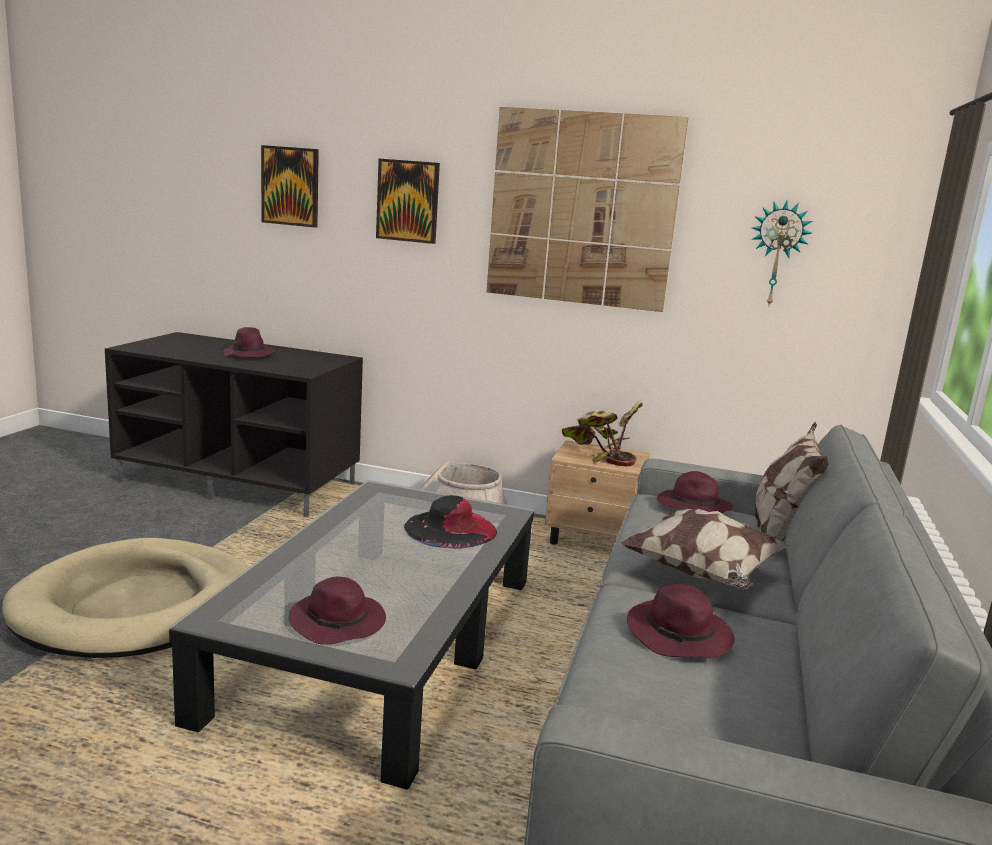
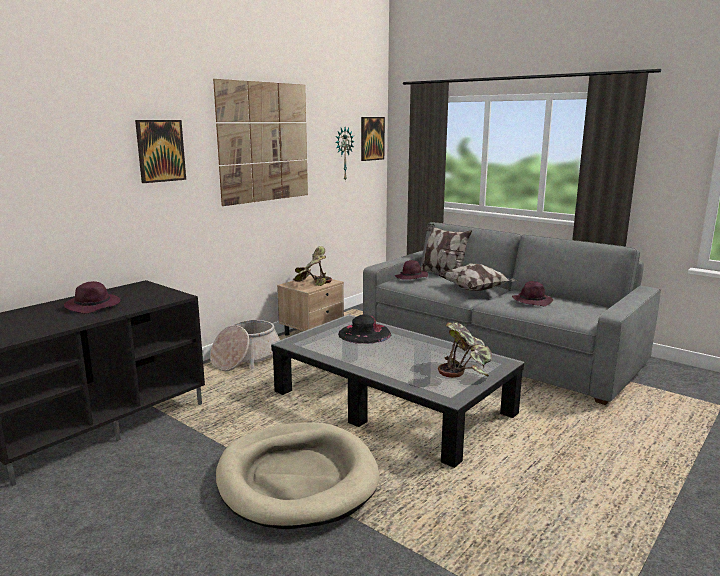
camera: 65 degrees left, 0 degrees up
picture [261,145,319,228] -> picture moved to [361,117,385,161]
purple hat [289,577,386,645] -> potted plant [438,322,492,378]

